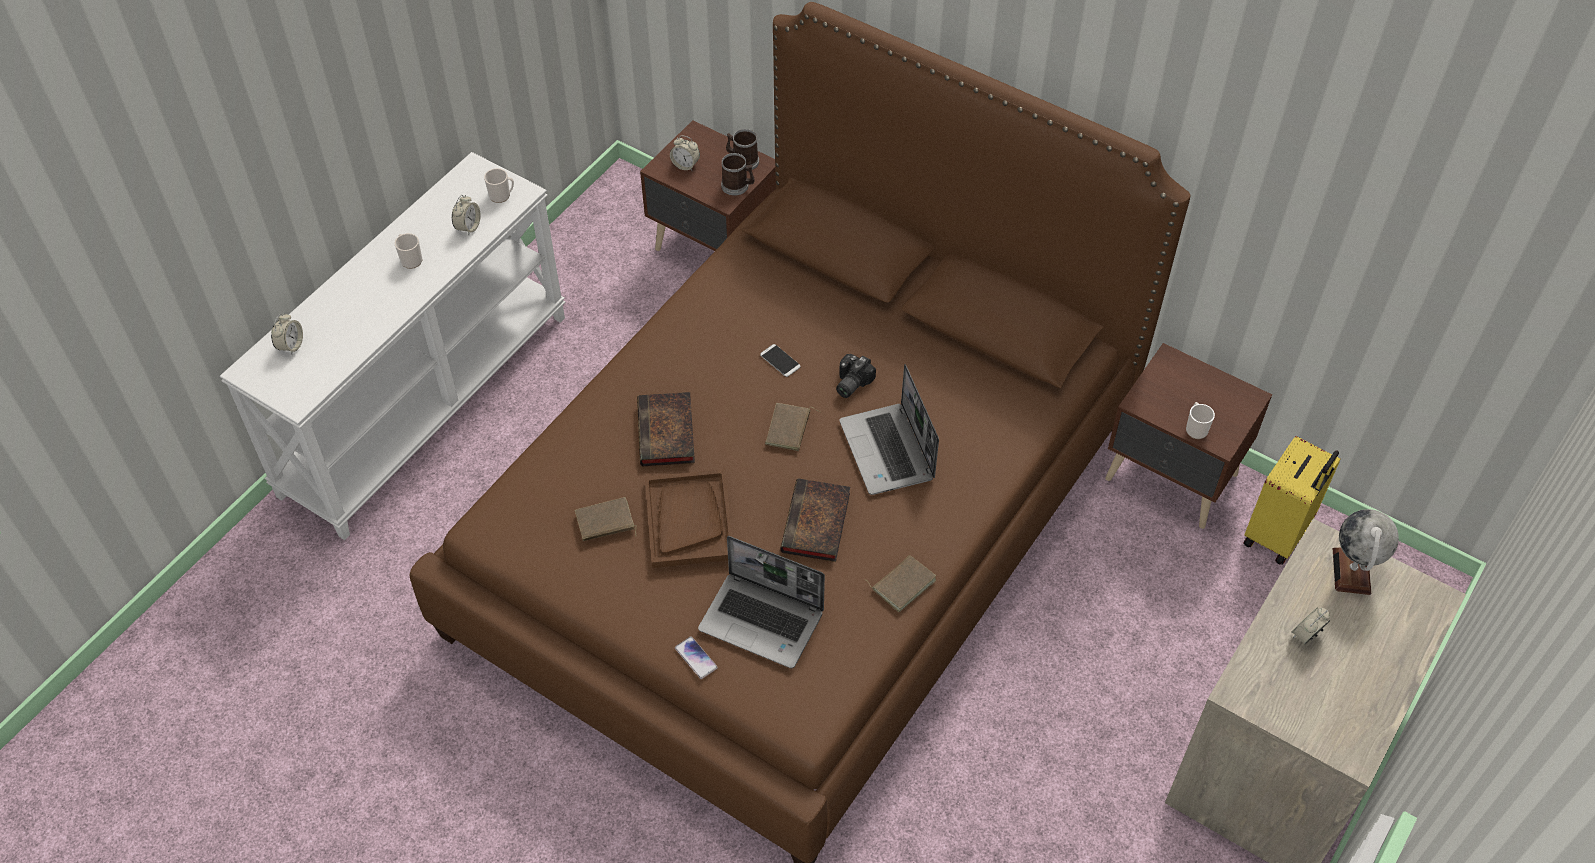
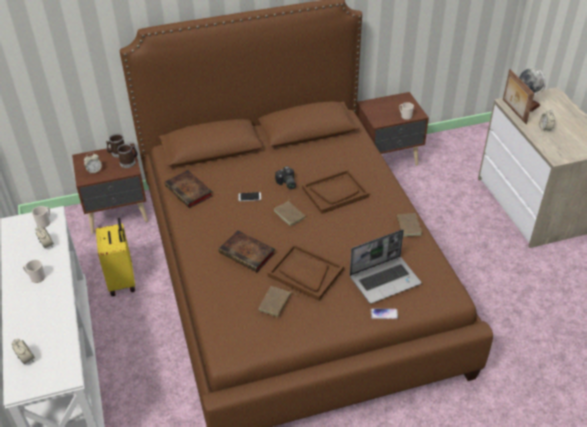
camera: 50 degrees left, 10 degrees down
book [780,478,850,562] -> book moved to [165,170,212,208]
laptop [839,364,939,495] -> brown tray [302,169,369,214]
yellow suitcase [1243,436,1341,565] -> yellow suitcase moved to [96,218,135,296]
none -> picture frame [503,69,534,124]

